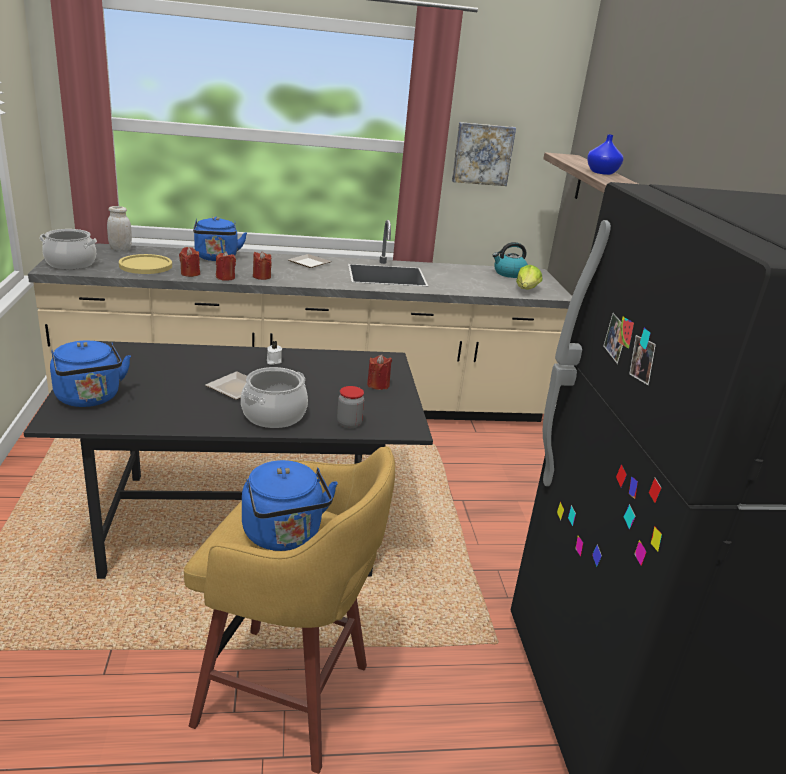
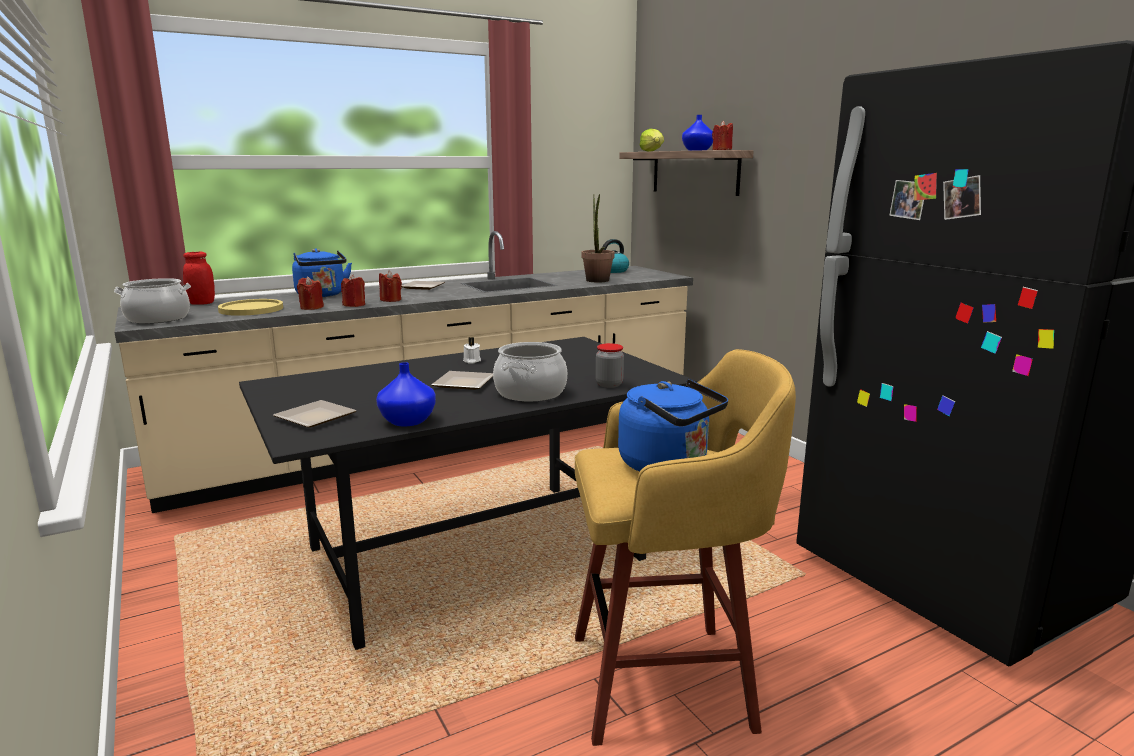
camera: 20 degrees left, 10 degrees down
blue kettle [50,340,131,407] -> plate [273,400,357,427]
white jar [107,206,132,251] -> red jar [183,252,215,305]
red candle [367,355,392,390] -> red candle moved to [712,121,733,150]
picture [452,122,516,186] -> none
lettuce [516,265,543,290] -> lettuce moved to [639,129,664,152]
none -> blue vase [376,362,436,427]
none -> potted plant [581,194,615,282]

